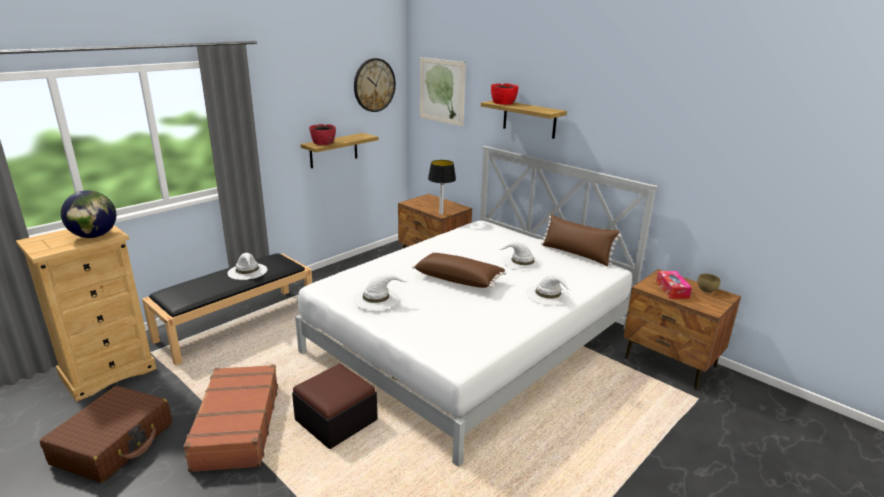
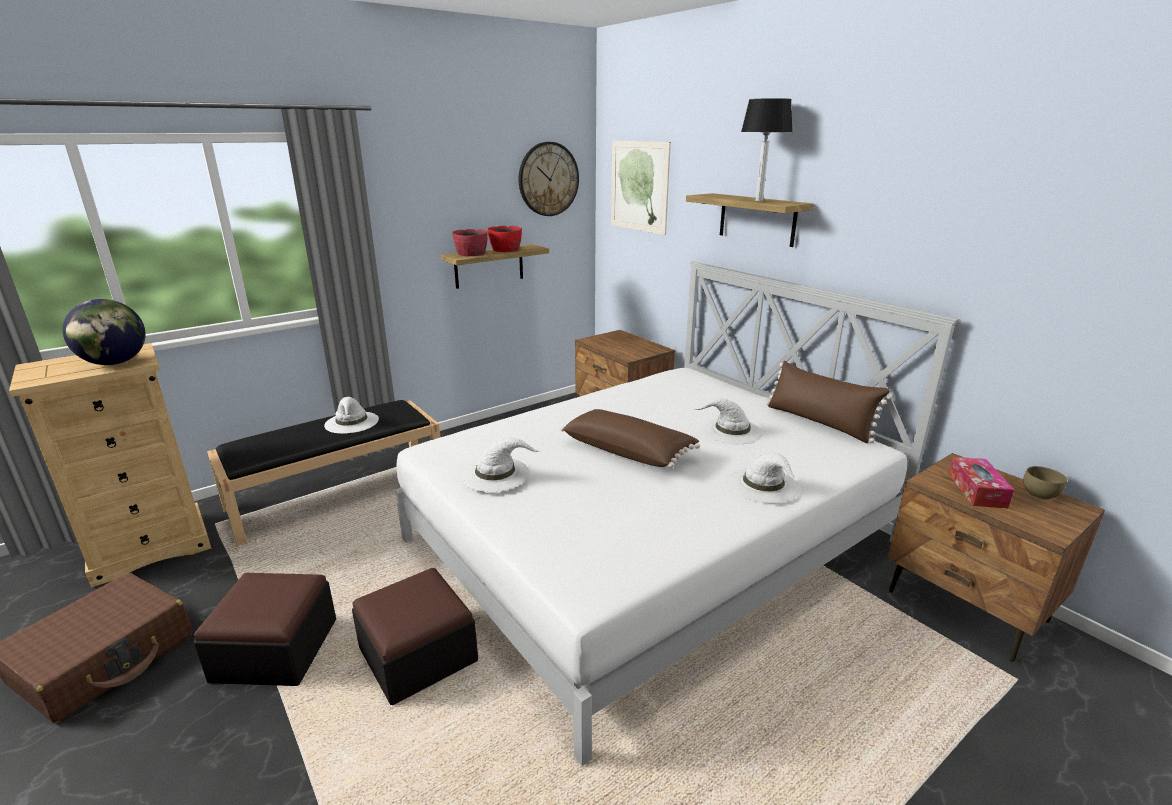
camera: 10 degrees right, 0 degrees up
brown suitcase [183,364,278,472] -> ottoman [194,573,336,686]
table lamp [428,160,456,215] -> table lamp moved to [741,98,793,201]
red bowl [491,83,518,105] -> red bowl moved to [487,226,522,252]

